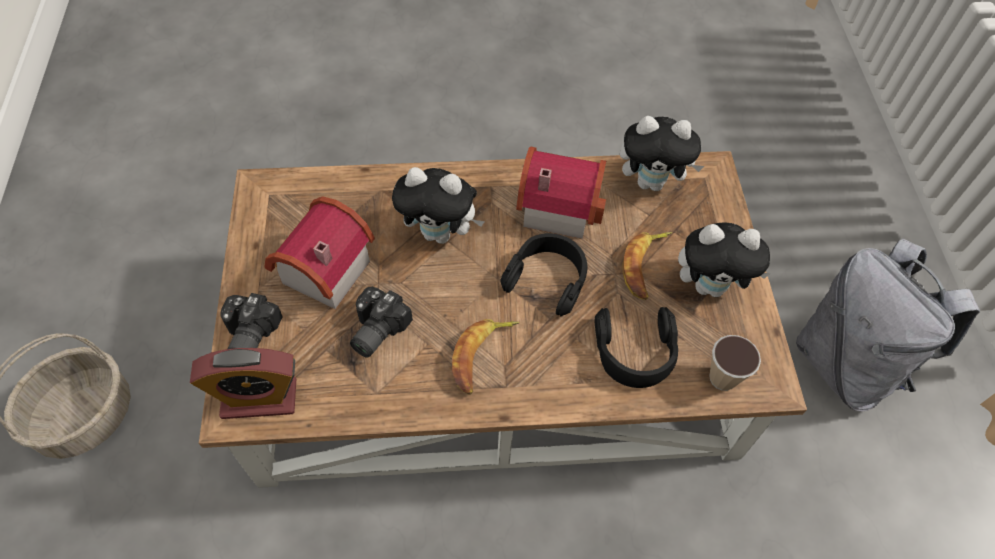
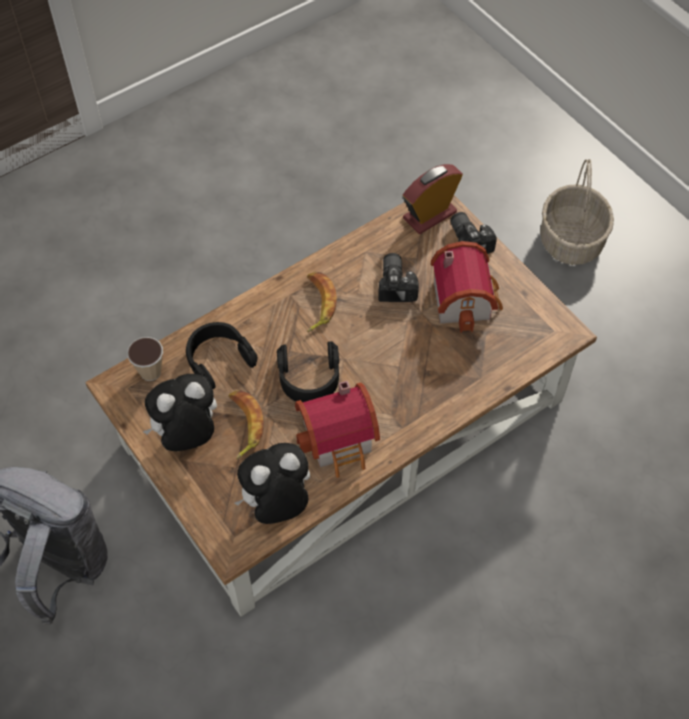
camera: 150 degrees right, 0 degrees up
plush toy [392,167,485,244] -> none

